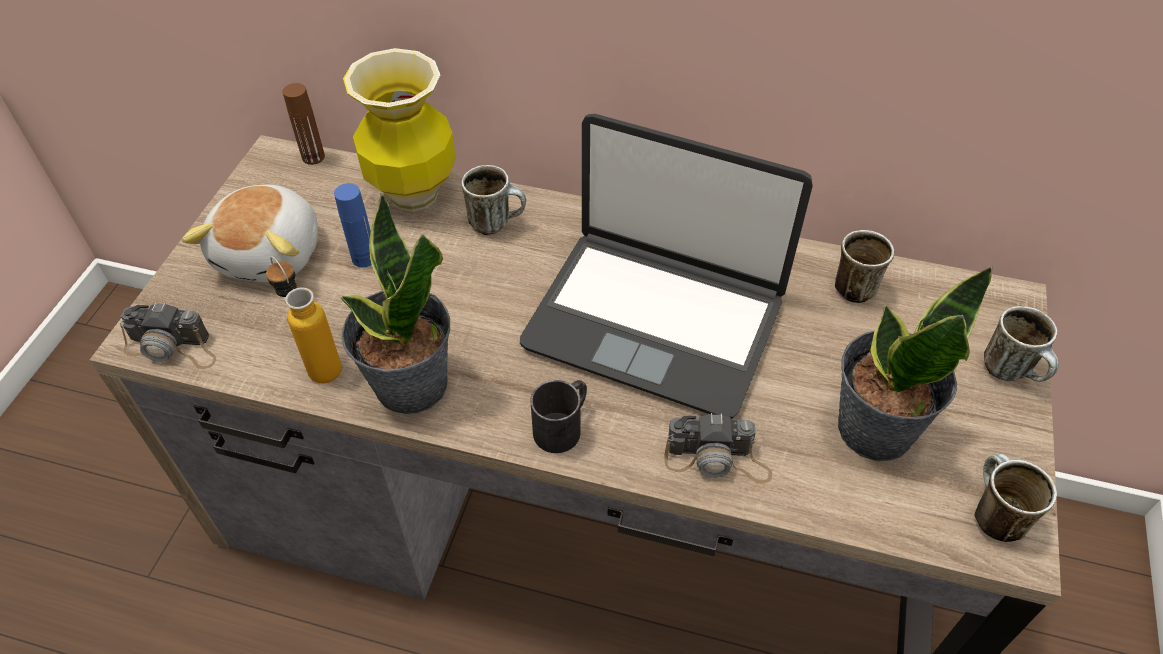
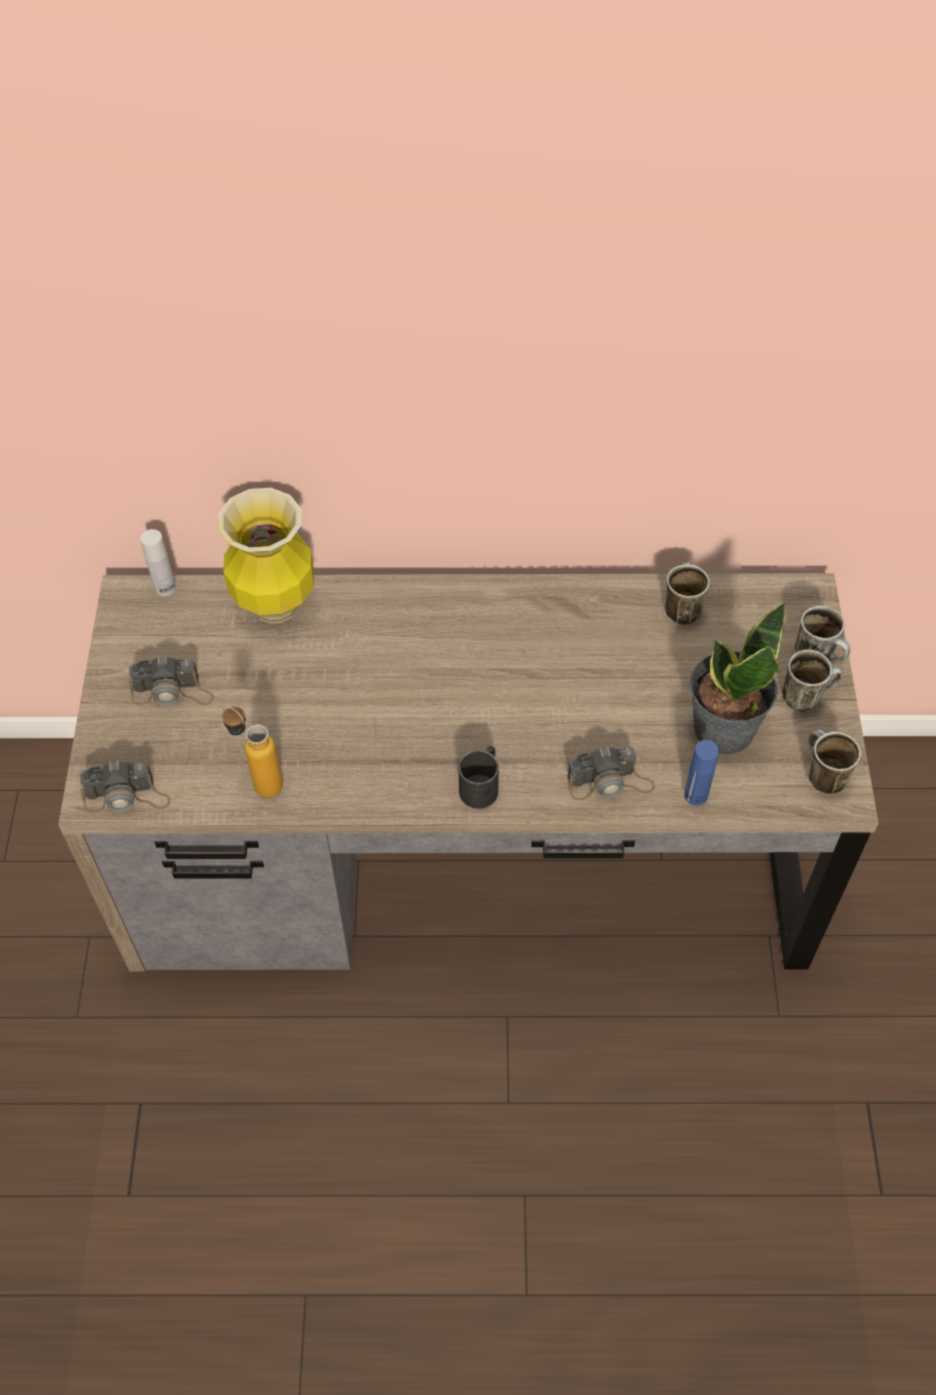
camera: 15 degrees left, 5 degrees up
plush toy [182,185,318,282] -> camera [129,656,214,705]
brown bottle [283,83,325,165] -> white bottle [140,529,176,596]
blue bottle [334,183,372,267] -> blue bottle moved to [684,740,719,806]
potted plant [340,193,450,414] -> none
mug [461,165,526,235] -> mug moved to [782,649,843,712]
laptop [520,114,813,419] -> none

